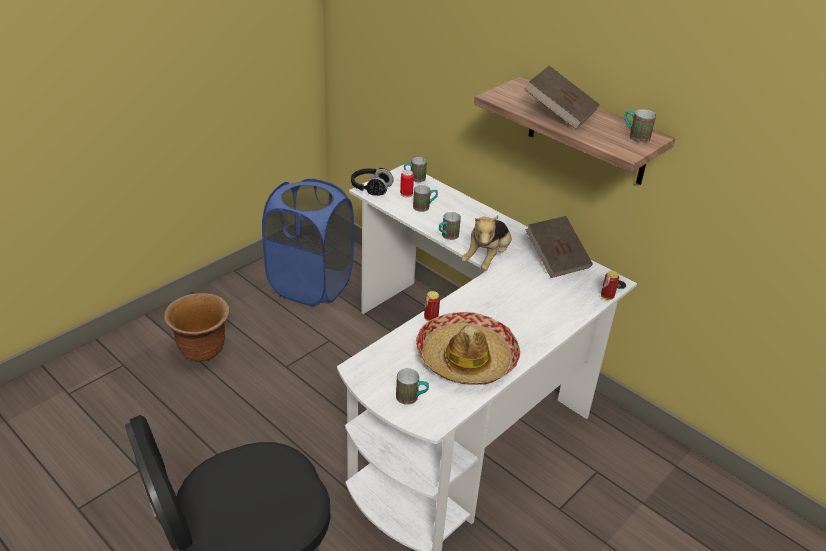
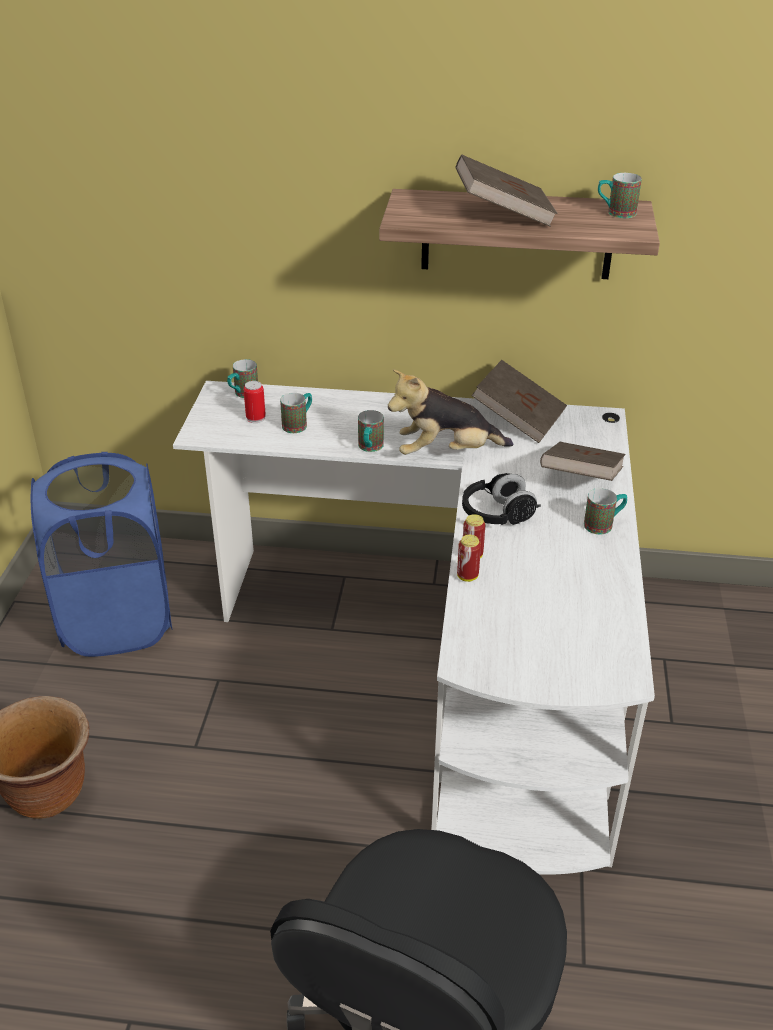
camera: 35 degrees left, 0 degrees up
black headphones [351,168,394,196] -> black headphones moved to [462,473,541,525]
mug [396,368,429,405] -> mug moved to [584,488,627,534]
hat [416,312,520,385] -> none
plush toy [461,216,512,271] -> plush toy turned 90 degrees clockwise [388,369,513,455]
can [601,271,619,300] -> can moved to [457,535,481,582]
none -> brown book [540,442,626,481]

